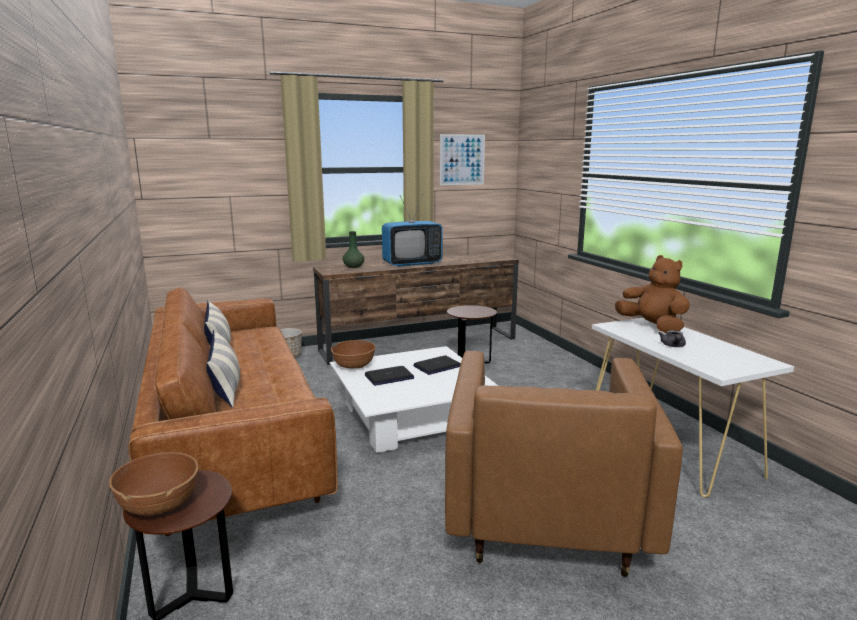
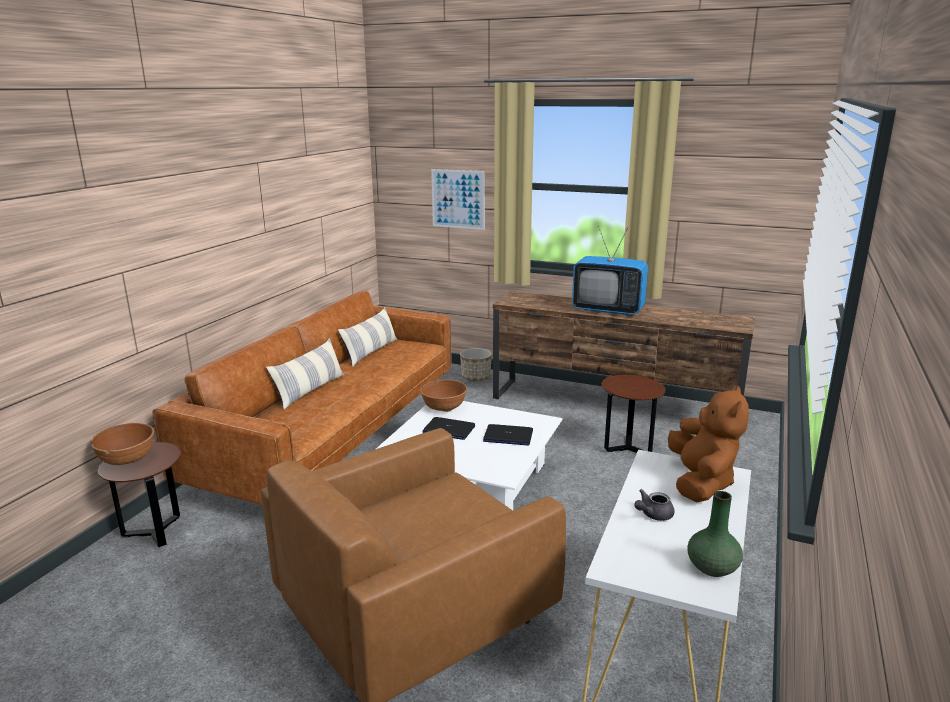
camera: 45 degrees right, 5 degrees up
green vase [343,231,364,268] -> green vase moved to [688,491,743,577]
picture [440,134,485,185] -> picture moved to [431,169,485,230]

